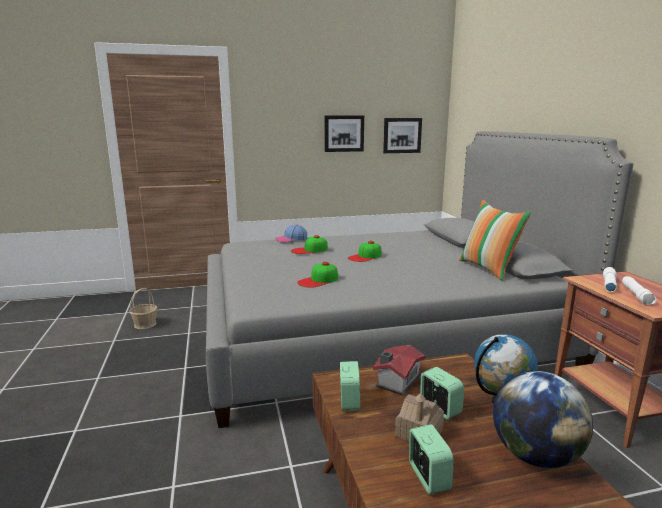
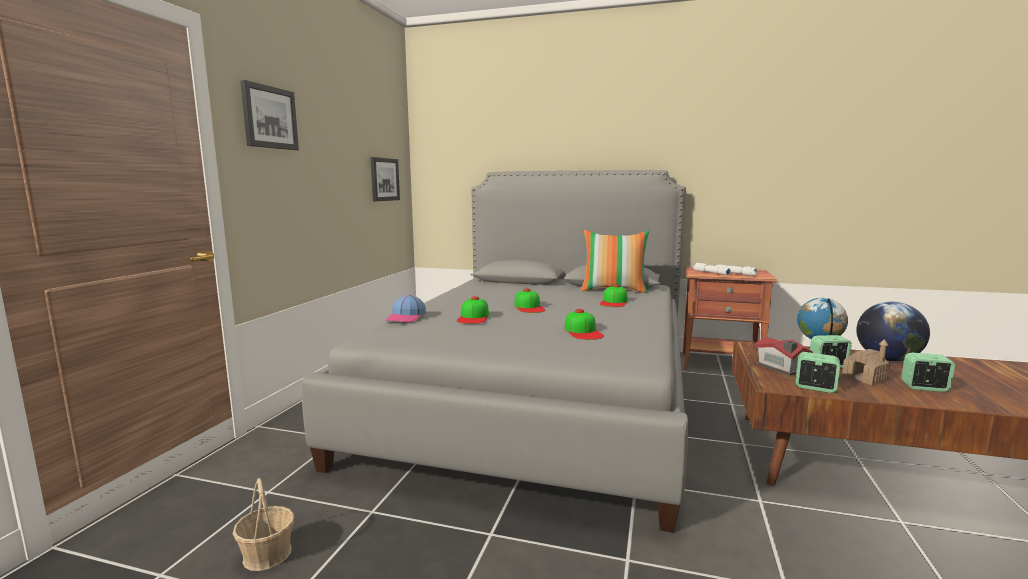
camera: 60 degrees left, 5 degrees down
picture [324,116,364,152] -> picture moved to [240,80,299,150]
none -> cap [600,284,628,307]

